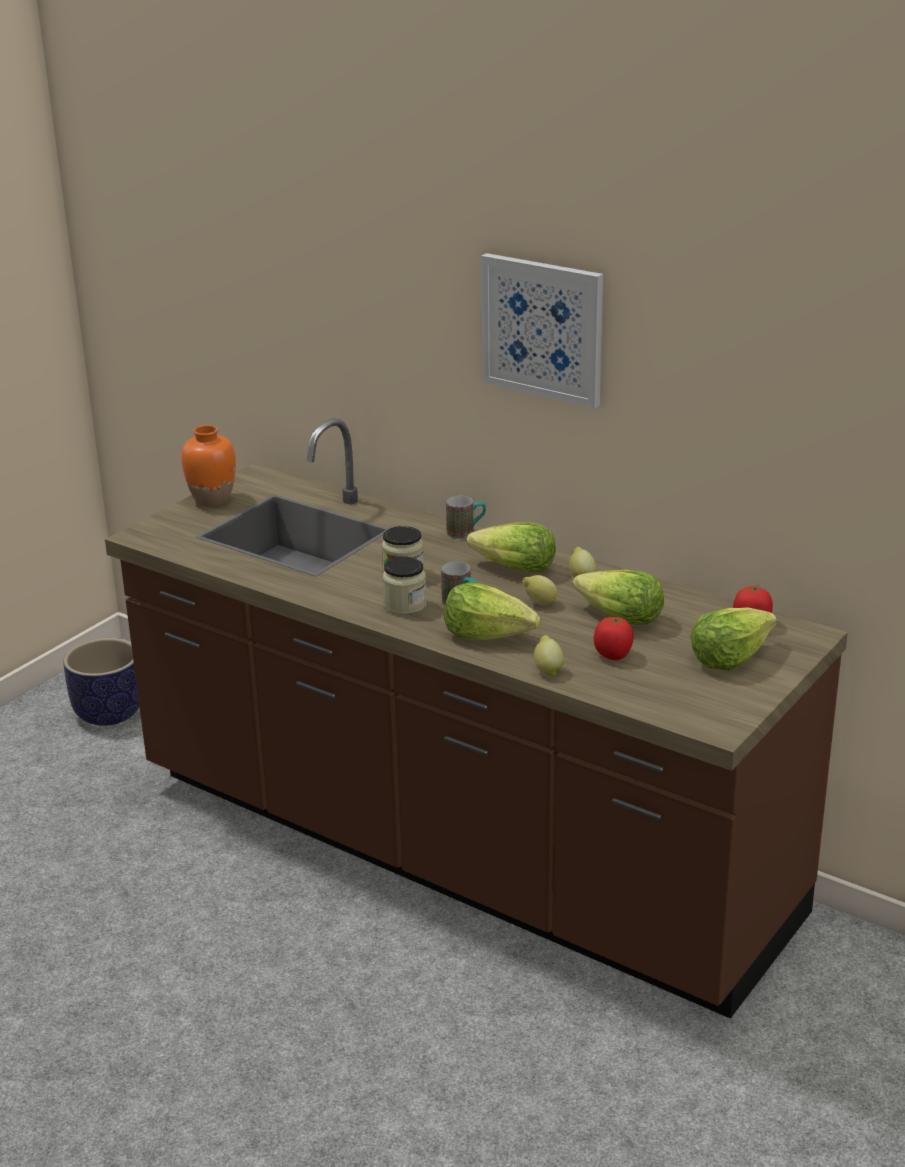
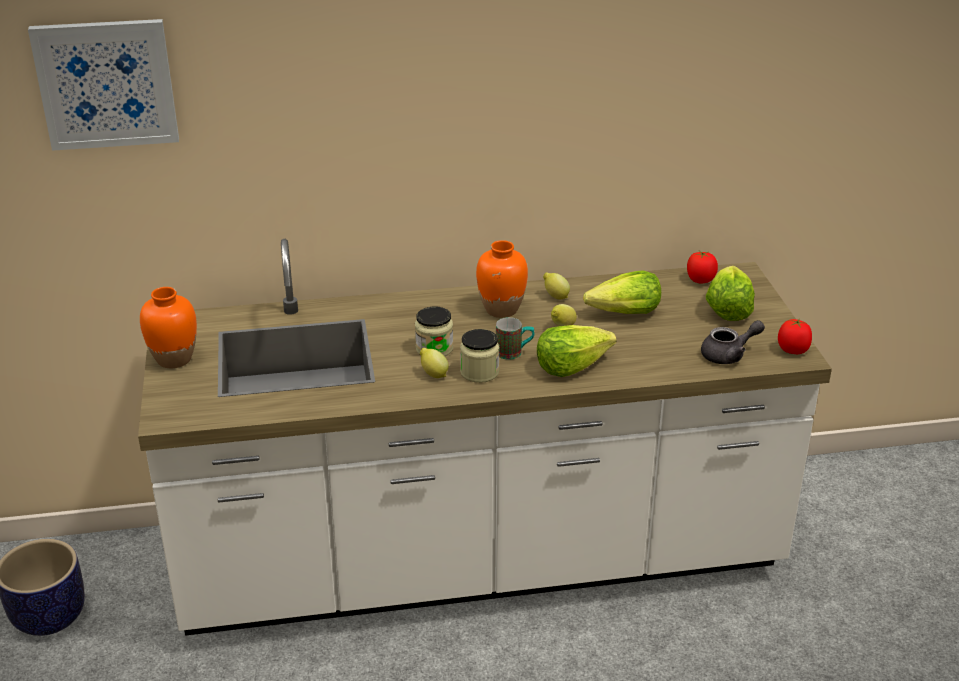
camera: 45 degrees left, 5 degrees up
brown counter [105,418,848,1019] -> white counter [138,239,832,636]
mug [446,496,486,539] -> none
lettuce [467,522,556,573] -> orange vase [476,240,528,318]
picture [481,253,603,408] -> picture moved to [28,19,179,151]
lemon [534,635,564,676] -> lemon moved to [420,348,449,378]
tomato [594,617,634,660] -> tomato moved to [778,318,812,354]
none -> grey teapot [701,320,765,364]

